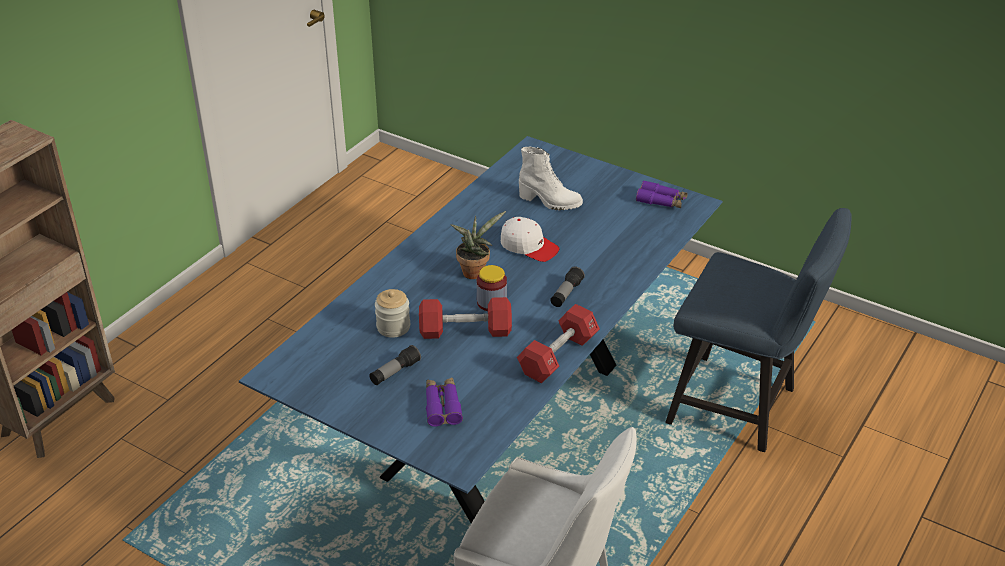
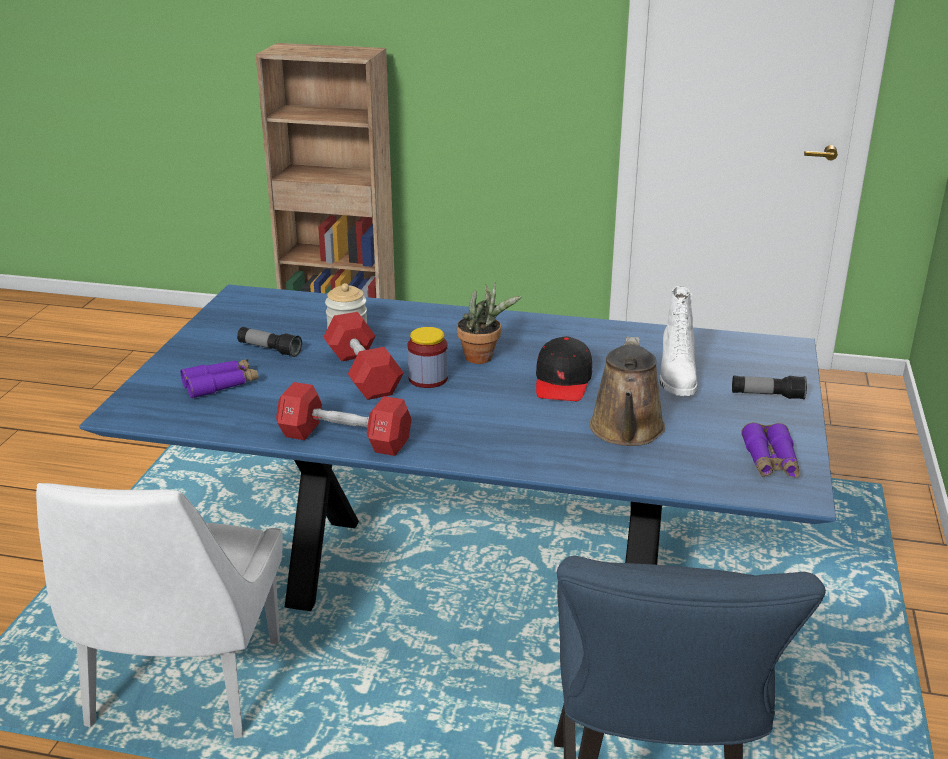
camera: 70 degrees right, 10 degrees down
white cap [501,217,560,262] -> black cap [536,336,592,401]
flashlight [550,266,585,307] -> flashlight moved to [732,376,807,400]
none -> brown watering can [589,337,665,446]

